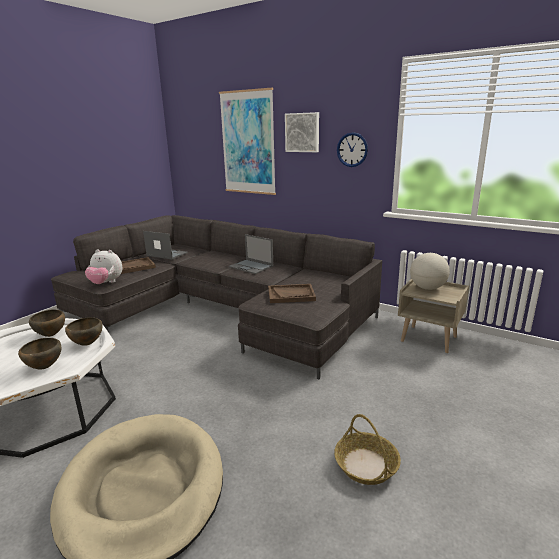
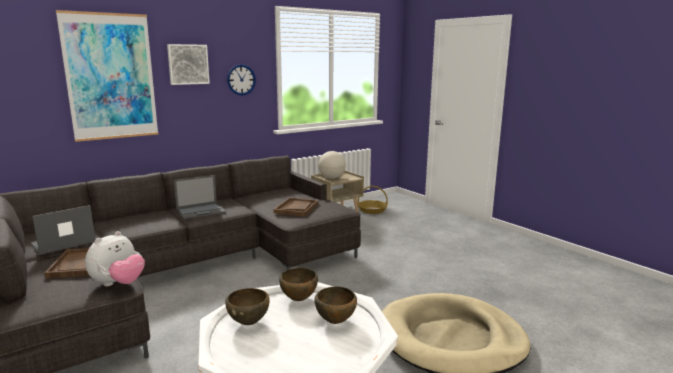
camera: 70 degrees left, 5 degrees down
basket [334,414,401,485] -> basket moved to [358,186,388,214]

